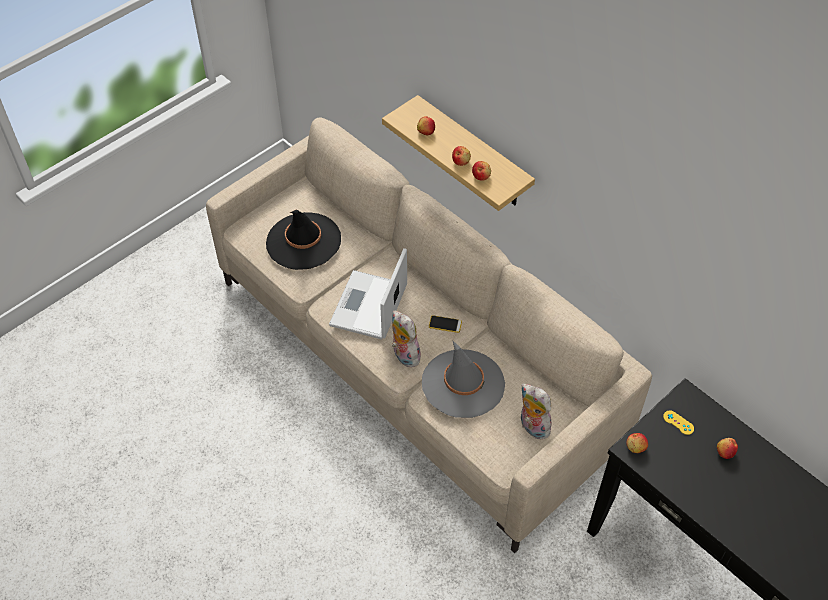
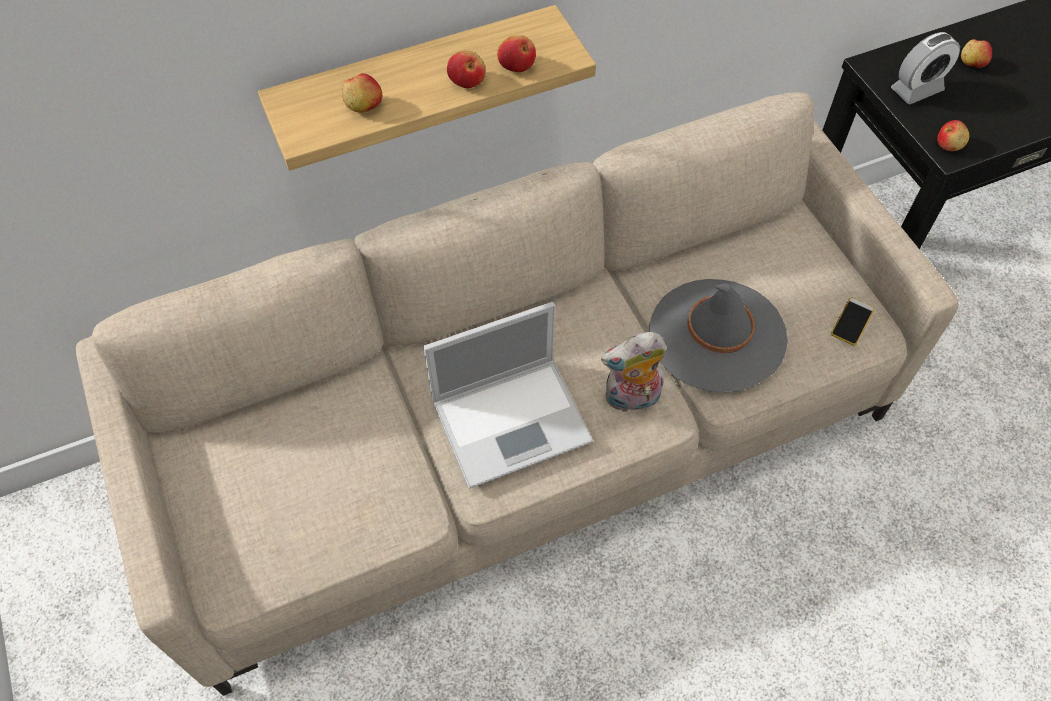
camera: 70 degrees left, 5 degrees up
black hat [266,210,341,270] -> none
laptop [329,248,407,340] -> laptop turned 60 degrees counterclockwise [423,302,593,489]
phone [429,315,462,333] -> phone moved to [831,297,874,346]
plush toy [521,384,552,440] -> none
yellow game controller [663,411,694,435] -> alarm clock [891,32,960,104]

